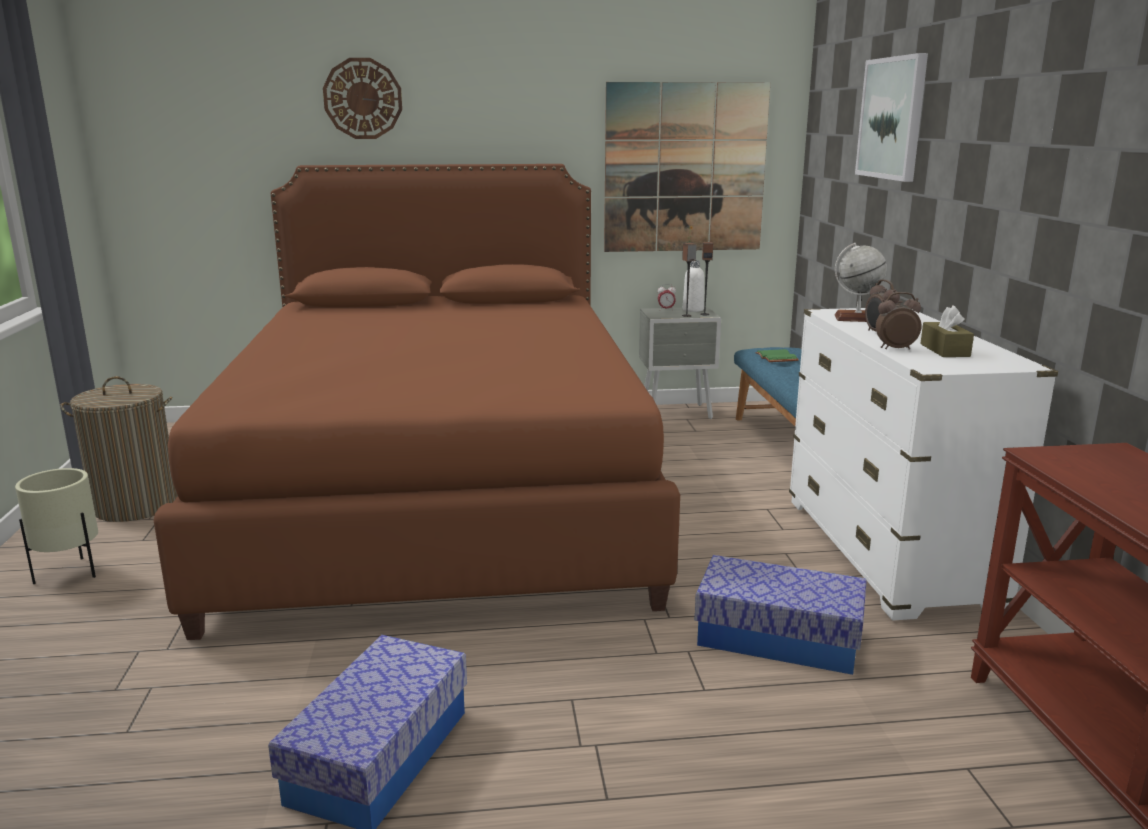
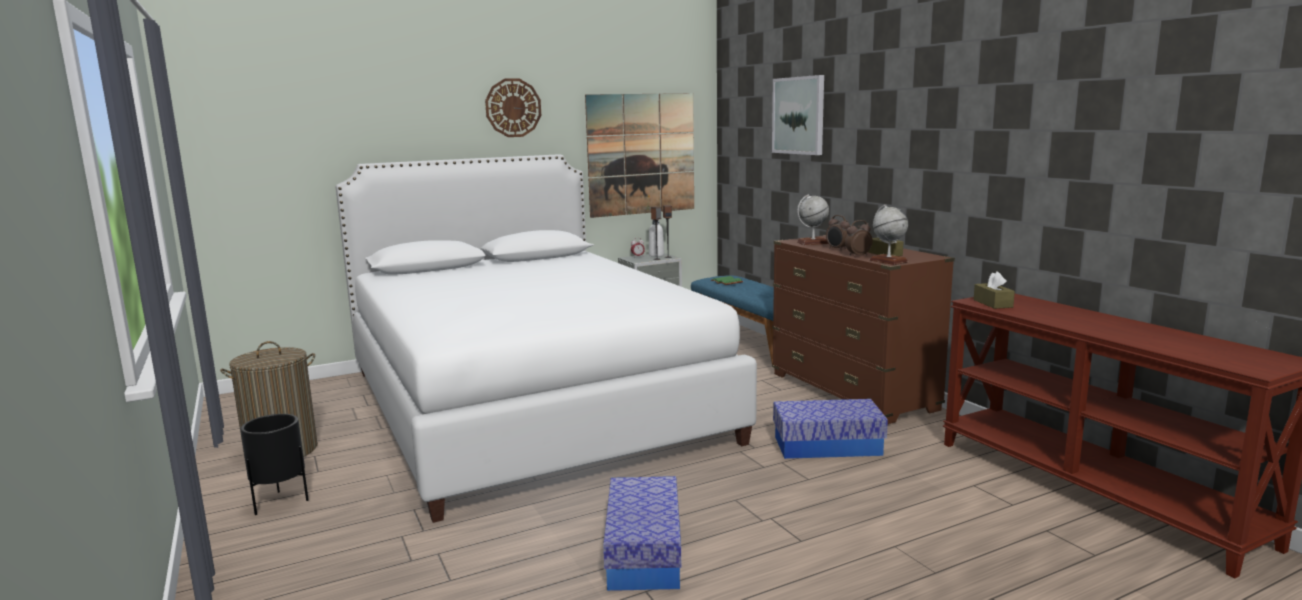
camera: 20 degrees left, 5 degrees down
beige planter [15,468,98,584] -> black planter [240,414,309,515]
brown bed [153,164,680,640] -> white bed [336,154,757,523]
wall clock [323,58,402,139] -> wall clock moved to [485,78,541,137]
white dresser [789,306,1058,620] -> brown dresser [772,235,955,424]
none -> globe [870,205,908,265]
none -> brown tissue box [974,271,1015,309]

